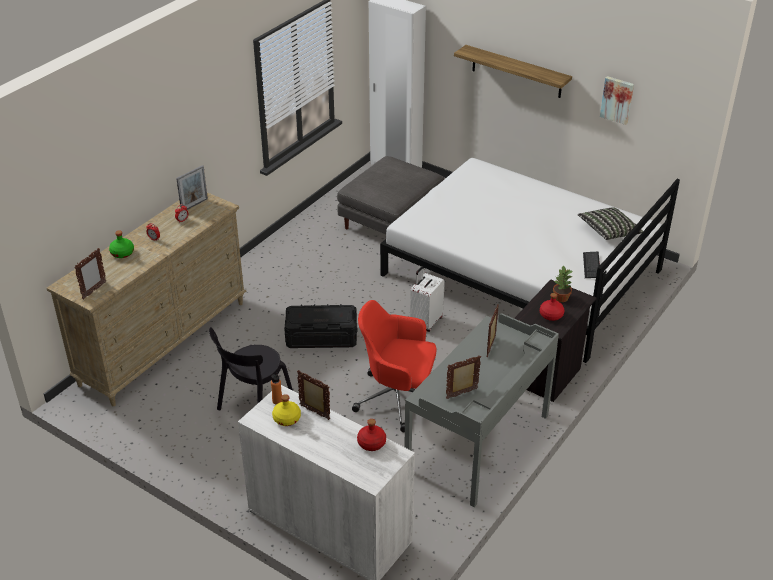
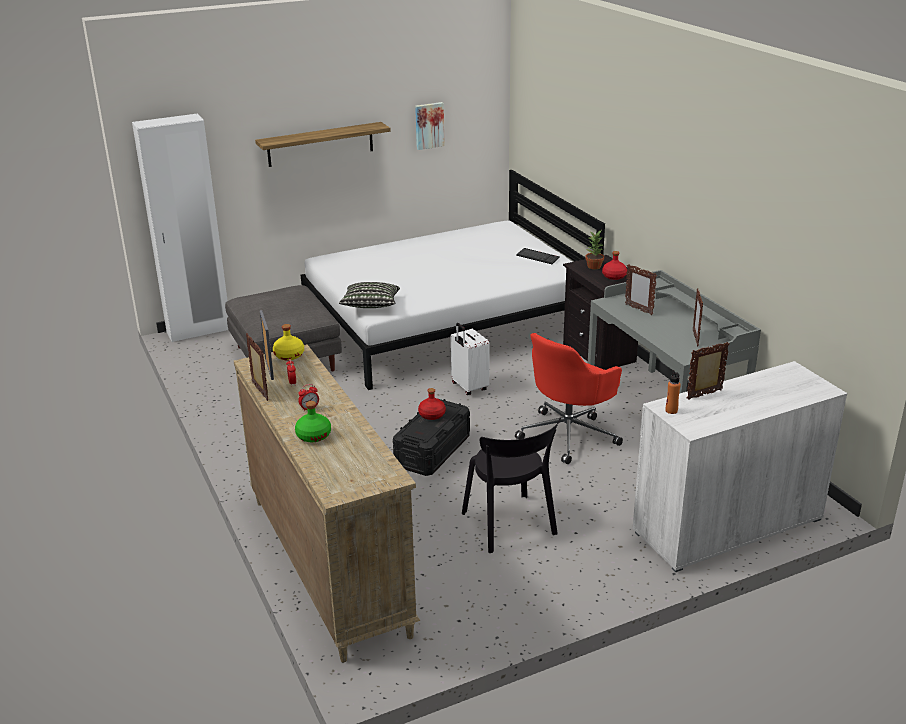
camera: 60 degrees left, 10 degrees down
picture frame [74,248,107,299] -> picture frame moved to [246,333,268,401]
yellow bottle [272,394,301,426] -> yellow bottle moved to [273,324,304,360]
red bottle [357,419,386,451] -> red bottle moved to [418,388,446,420]
pillow [577,207,643,240] -> pillow moved to [339,282,400,308]

